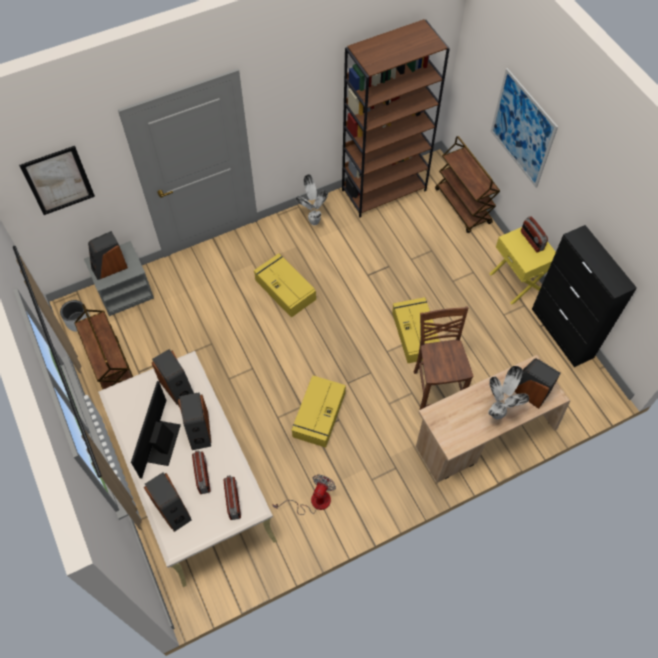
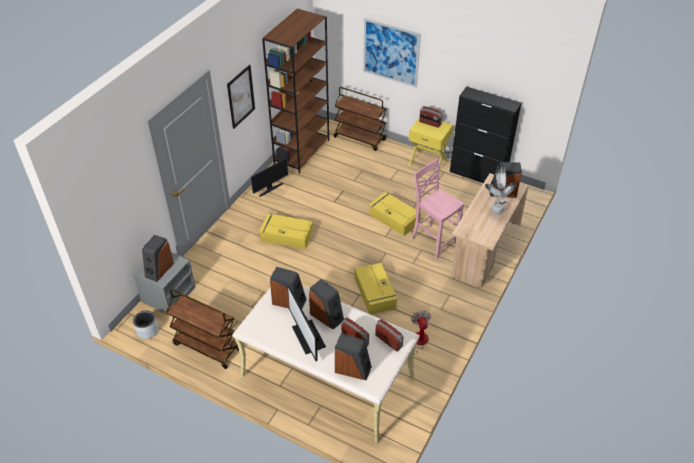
camera: 35 degrees left, 15 degrees down
picture [19,146,95,215] -> picture moved to [227,65,255,129]
potted plant [296,174,328,225] -> monitor [251,158,288,197]
brown chair [414,307,473,410] -> pink chair [412,158,464,259]

